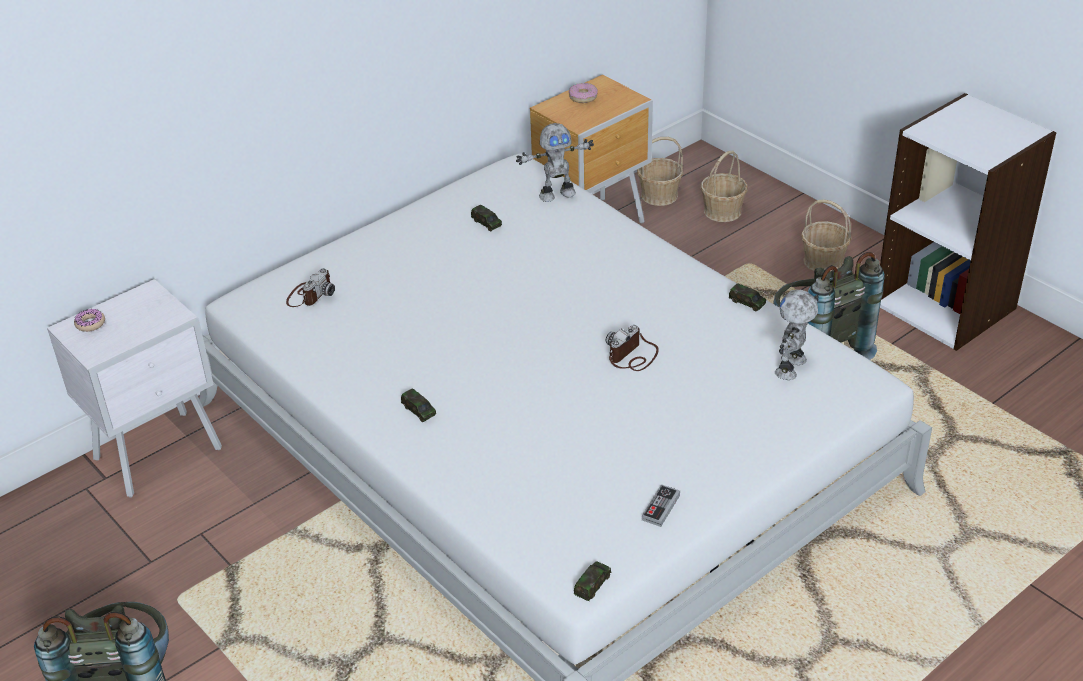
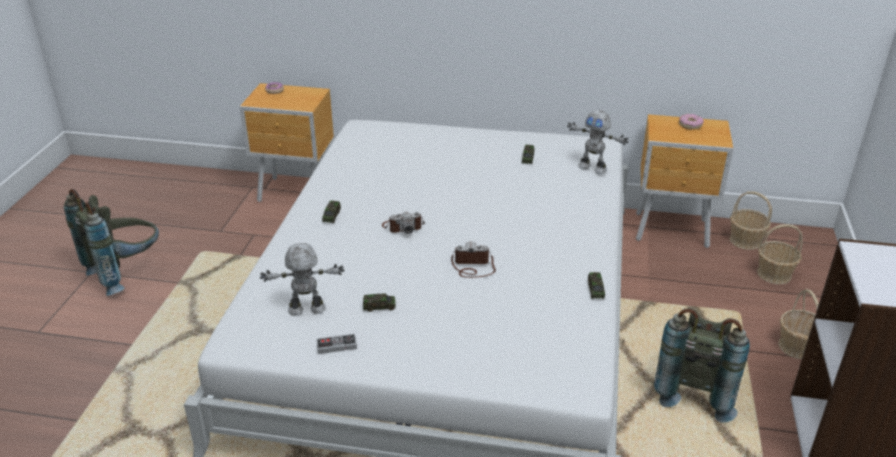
camera: 50 degrees right, 5 degrees down
white nightstand [47,279,222,498] -> brown nightstand [239,83,334,202]
camera [286,268,335,307] -> camera moved to [382,212,425,234]
toy car [574,561,612,601] -> toy car moved to [363,293,396,312]
toy robot [775,290,819,380] -> toy robot moved to [260,243,345,316]

